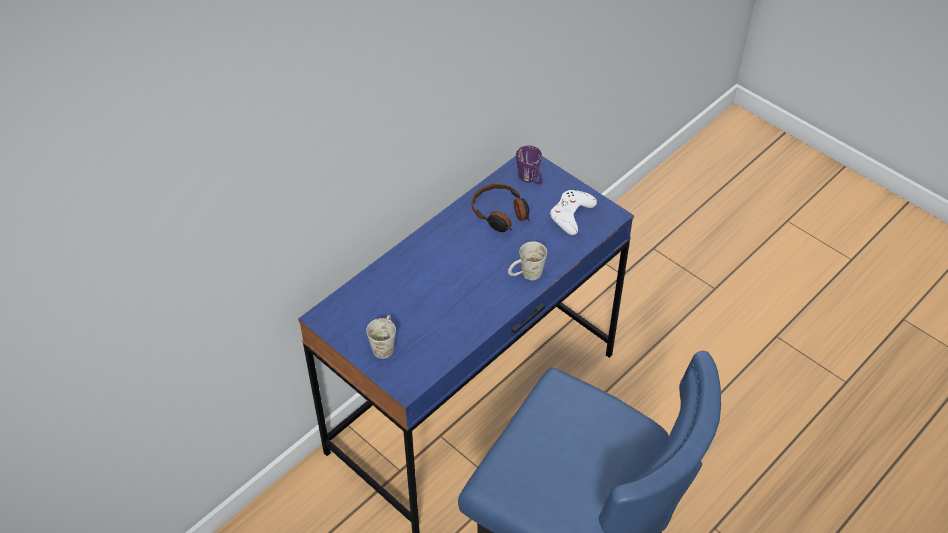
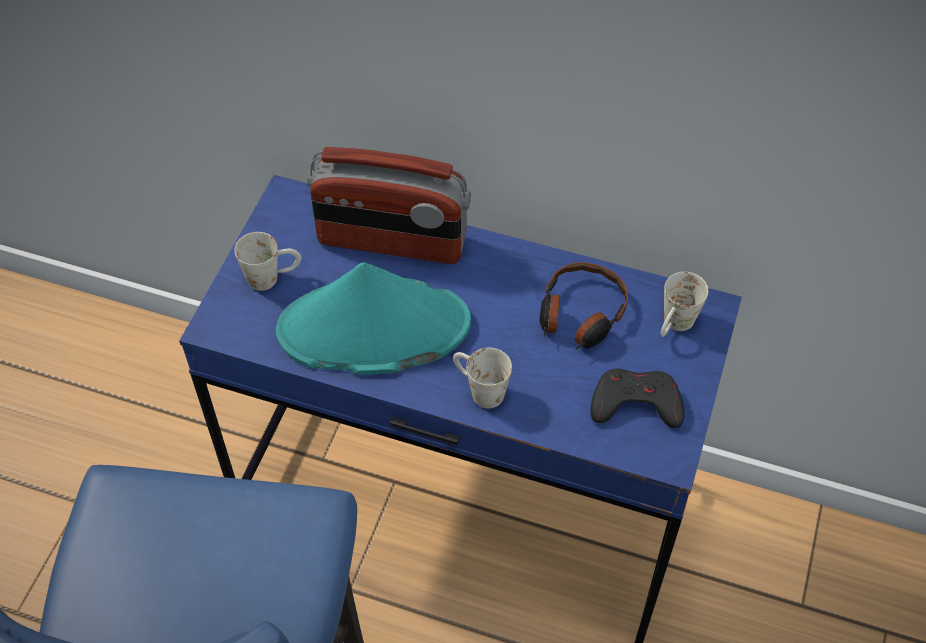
camera: 65 degrees right, 5 degrees up
purple mug [516,146,543,184] -> white mug [660,272,708,337]
white game controller [550,190,597,235] -> black game controller [590,369,684,428]
none -> turquoise hat [276,262,471,375]
none -> radio [307,147,471,264]

